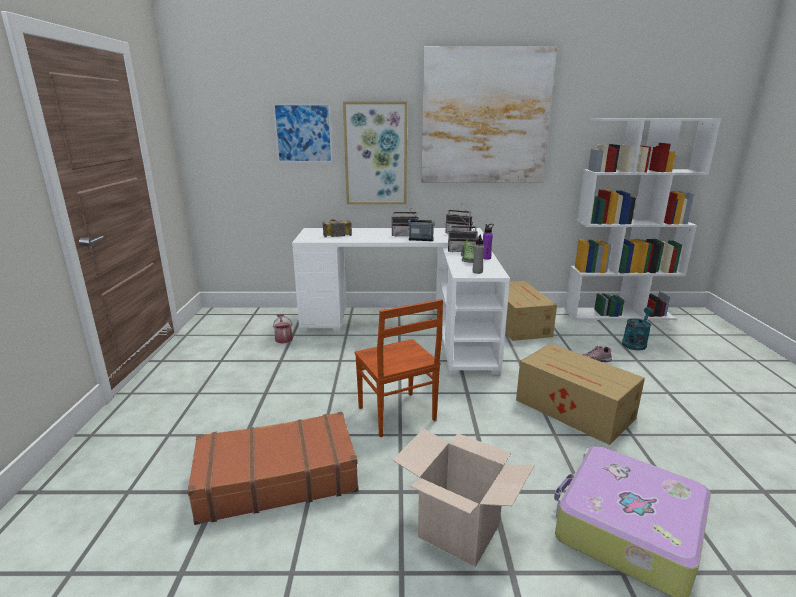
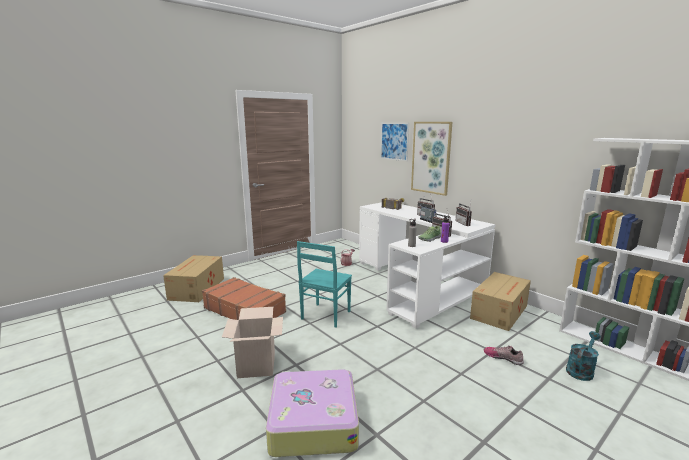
camera: 50 degrees right, 5 degrees down
brown chair [355,299,443,437] -> turquoise chair [297,241,352,327]
picture [421,46,557,183] -> none
cardboard box [516,343,645,445] -> cardboard box moved to [163,255,224,302]
turquoise watering can [622,307,654,350] -> turquoise watering can turned 45 degrees counterclockwise [566,331,601,381]

